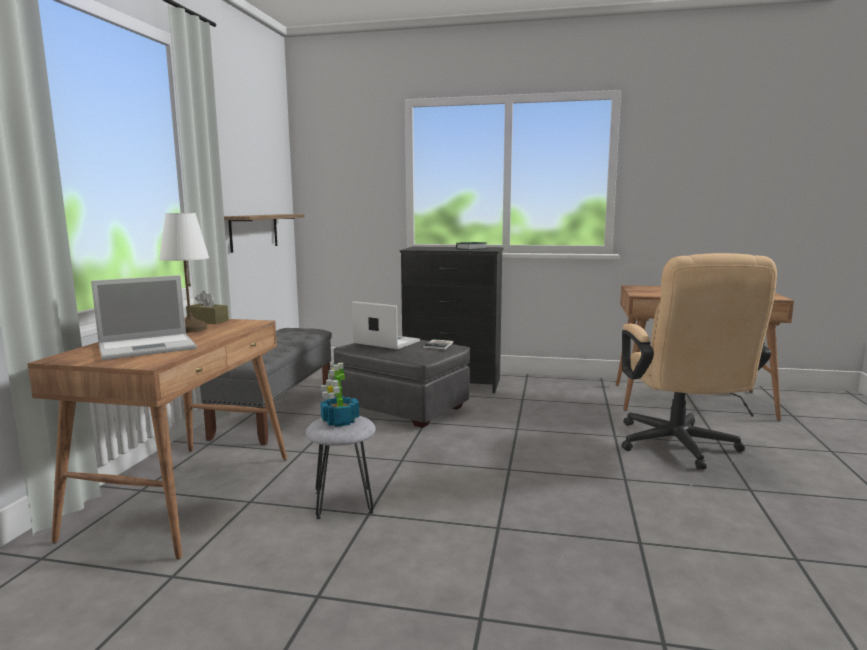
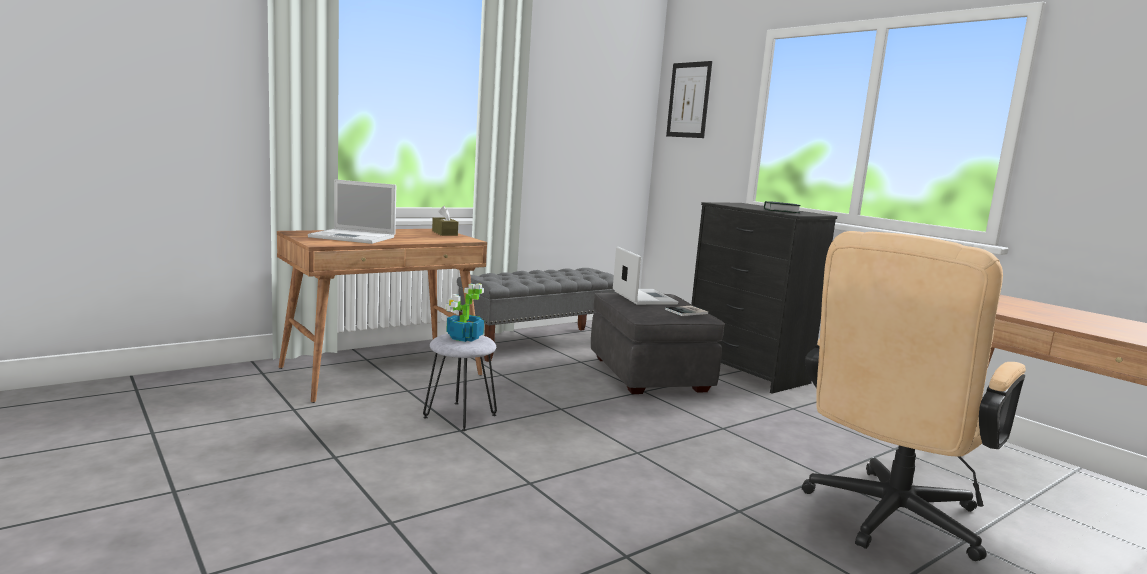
camera: 40 degrees right, 0 degrees up
white table lamp [159,213,209,333] -> none
shelf [224,214,305,253] -> none
none -> picture [666,61,712,138]

